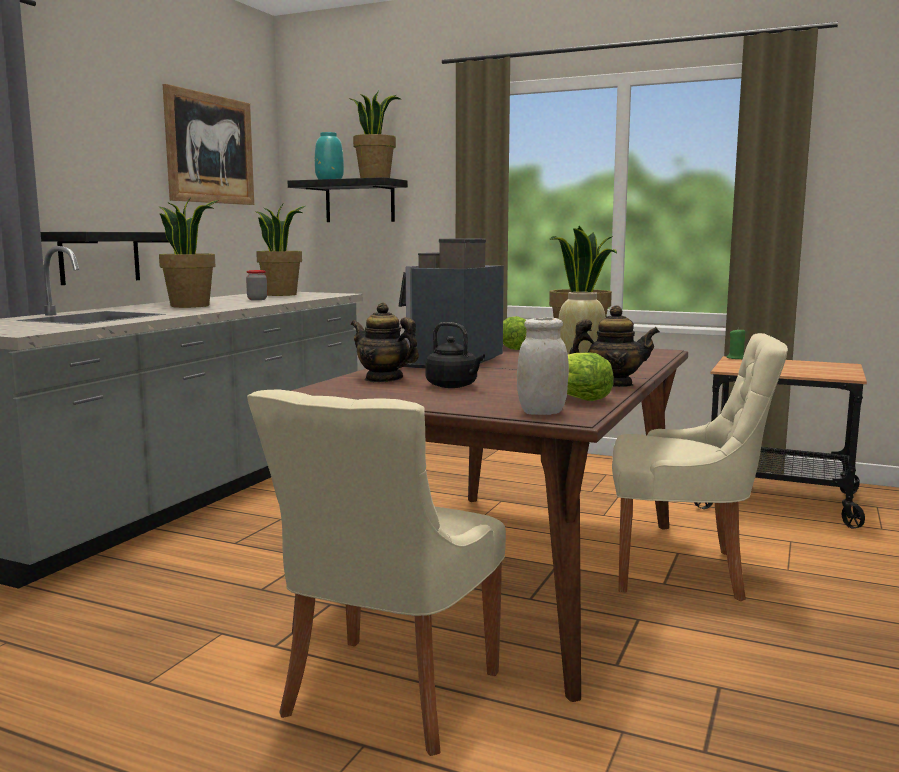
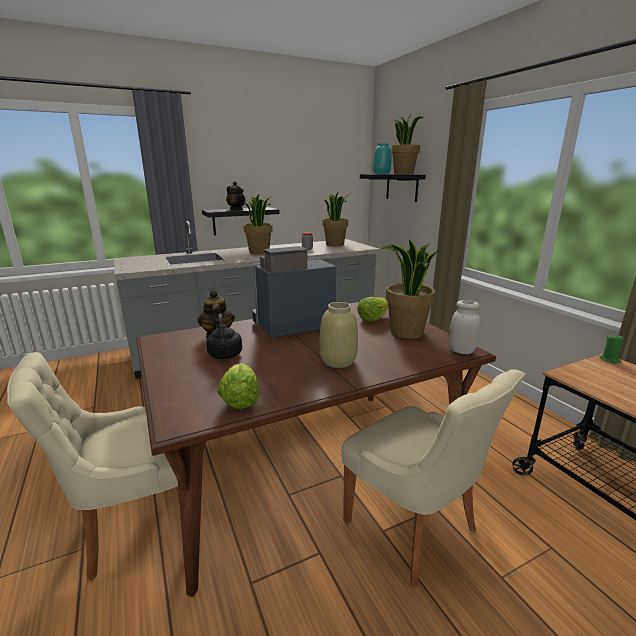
camera: 40 degrees right, 10 degrees up
picture [163,84,254,205] -> none
white jar [517,318,569,415] -> white jar moved to [449,300,480,354]
teapot [569,305,660,387] -> teapot moved to [226,181,246,210]

